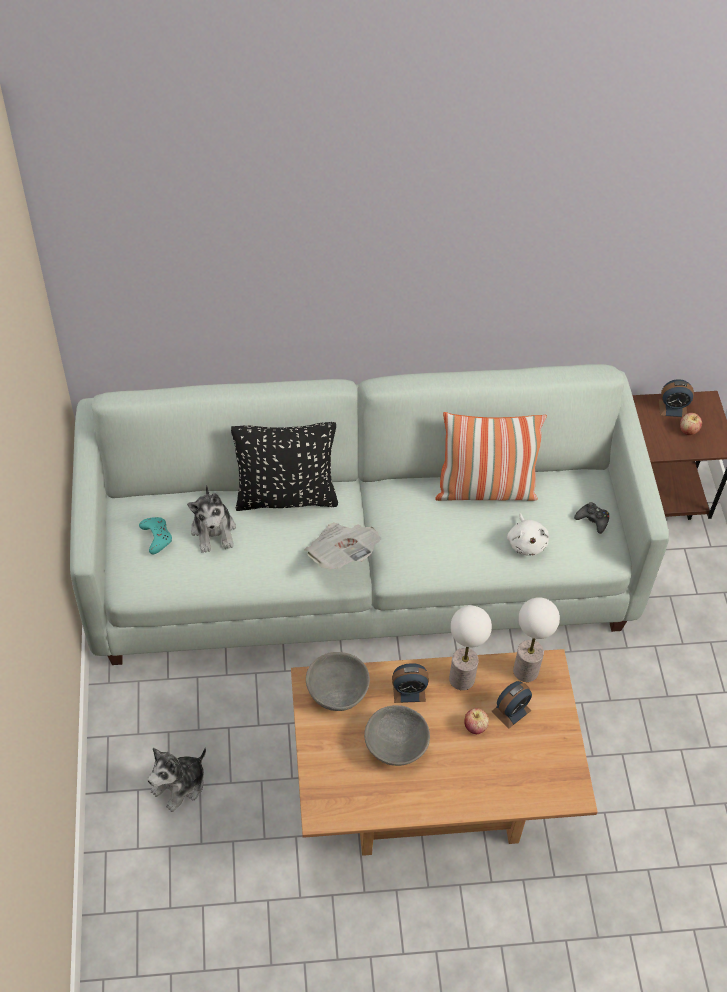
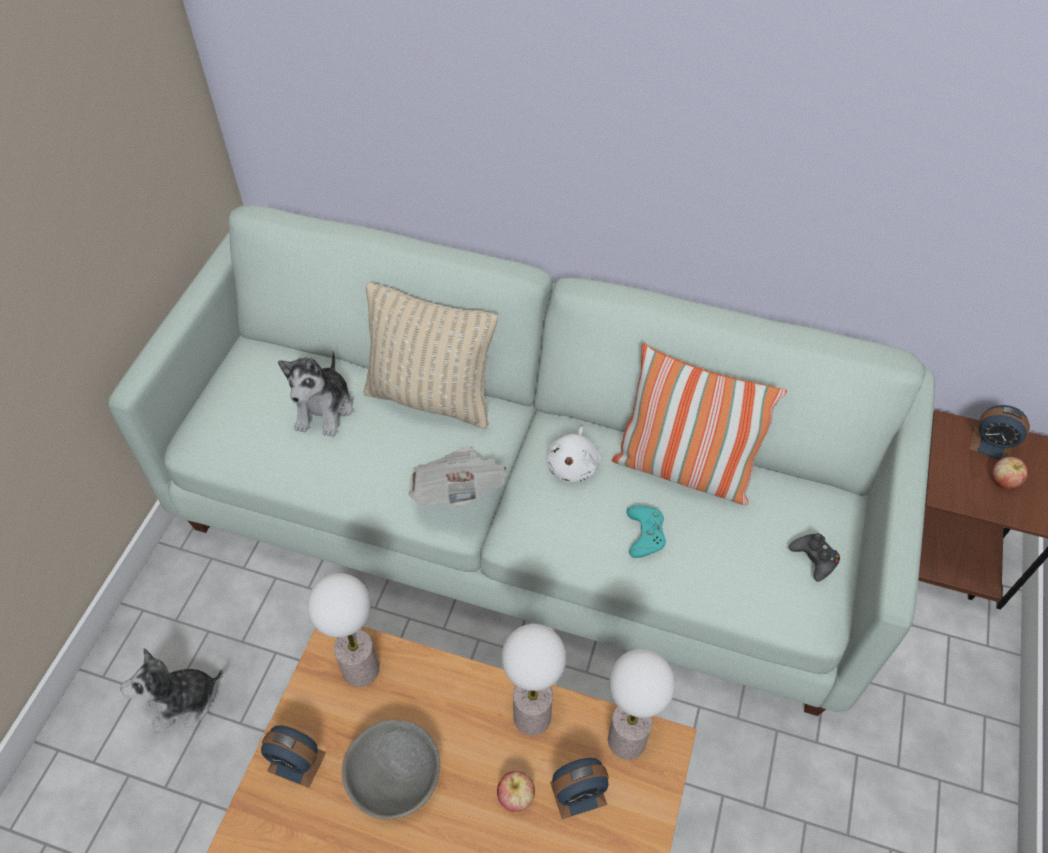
camera: 25 degrees right, 0 degrees up
turquoise game controller [139,517,172,554] -> turquoise game controller moved to [627,505,666,558]
black pillow [231,422,338,511] -> beige pillow [364,282,498,429]
grey bowl [306,652,370,711] -> table lamp [307,573,379,687]
alarm clock [392,663,429,703] -> alarm clock moved to [261,726,326,788]
white plush toy [507,513,549,556] -> white plush toy moved to [546,426,602,482]

